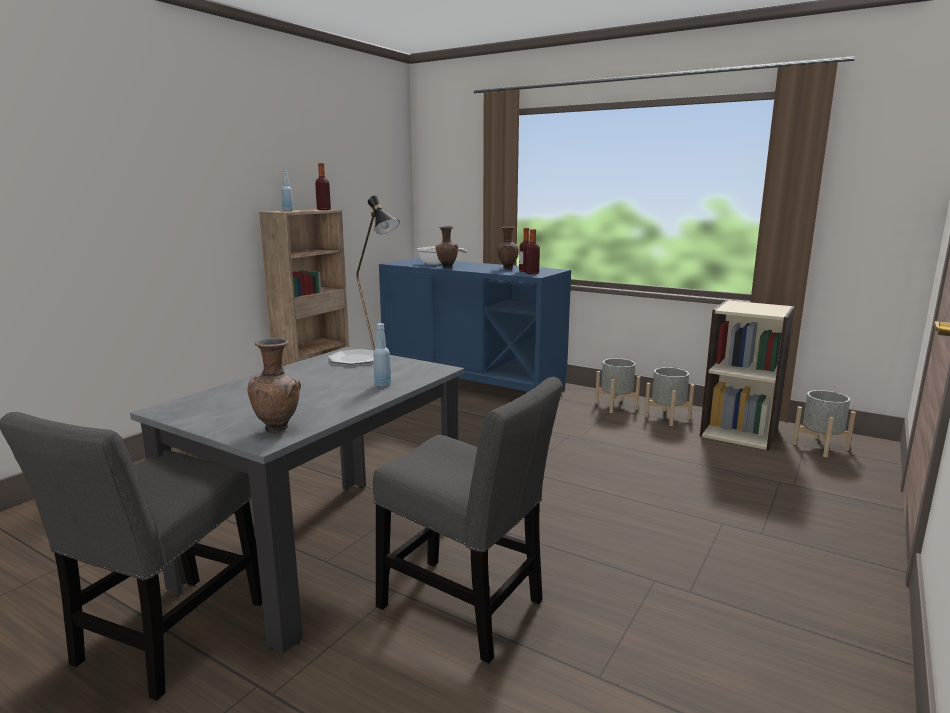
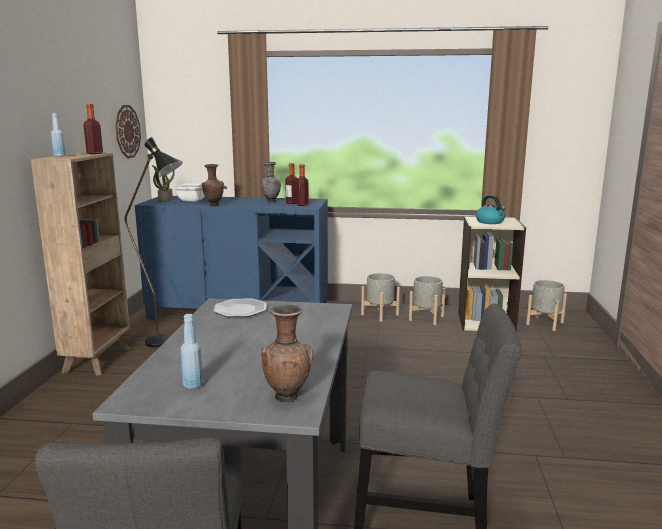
camera: 25 degrees left, 0 degrees up
blue bottle [373,323,391,386] -> blue bottle moved to [181,314,203,389]
brown vase [497,227,519,269] -> grey vase [261,162,281,202]
none -> wall clock [115,105,141,158]
none -> potted plant [152,165,175,202]
none -> kettle [476,195,505,224]

